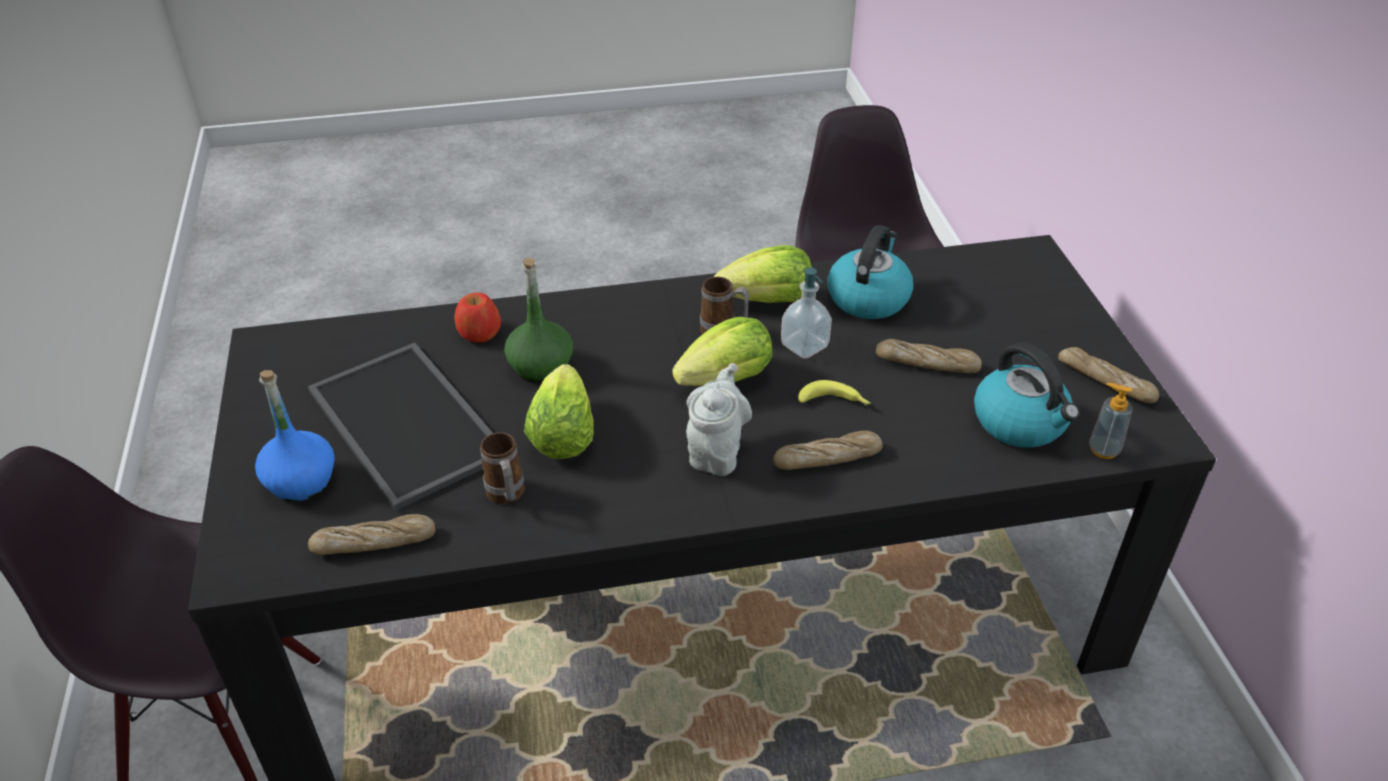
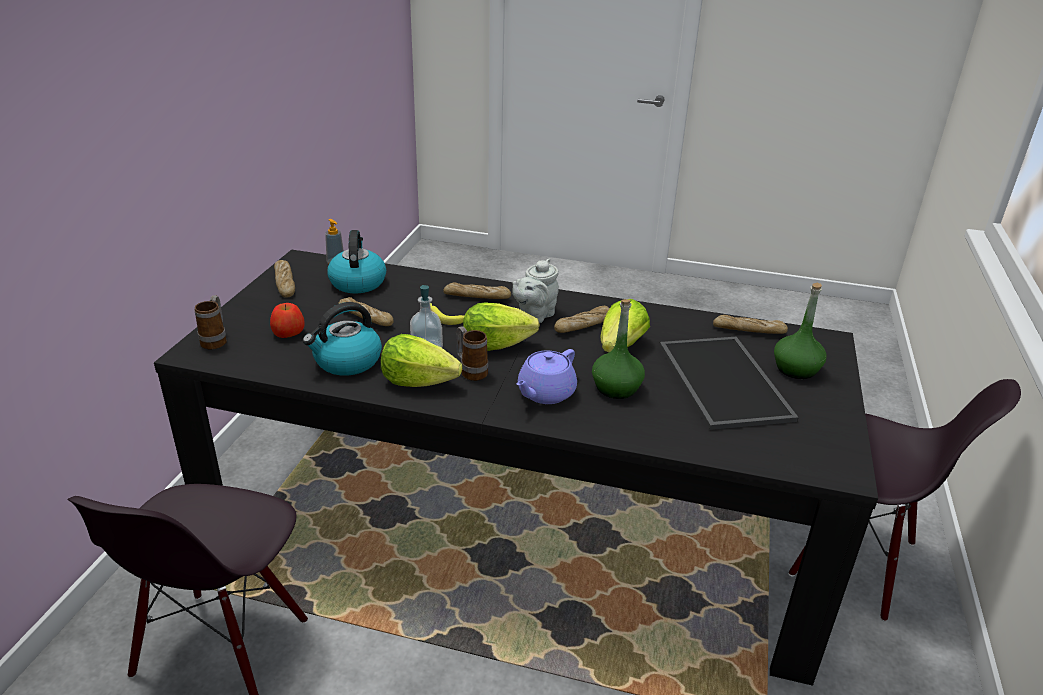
camera: 155 degrees left, 10 degrees down
blue bottle [255,370,335,502] -> green bottle [774,283,827,379]
apple [454,292,501,343] -> apple moved to [270,303,305,338]
mug [480,432,525,504] -> mug moved to [195,295,227,349]
none -> purple teapot [517,349,577,404]
none -> bread [554,306,610,333]

